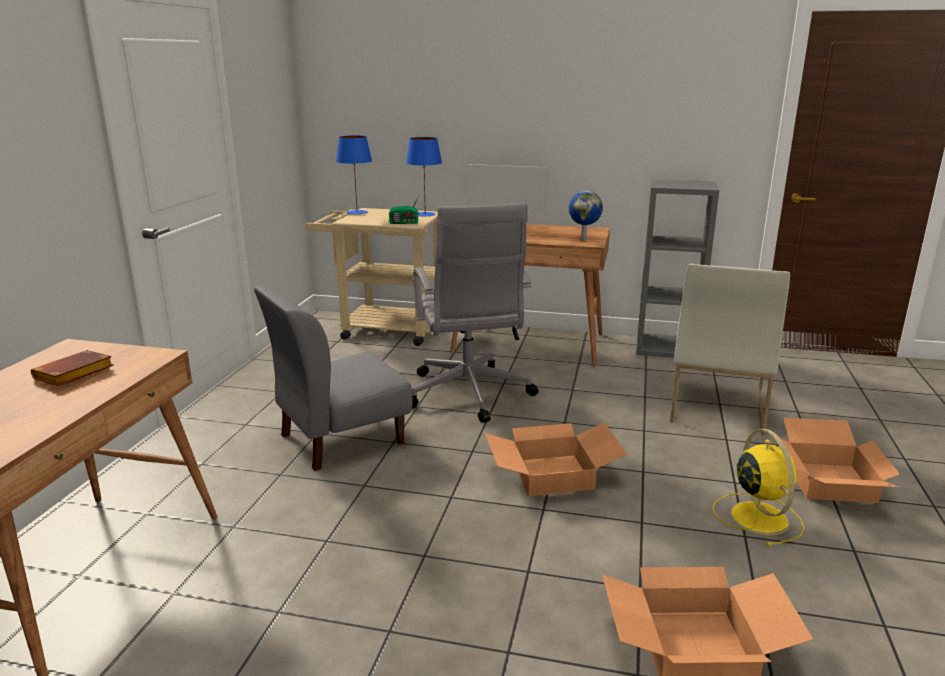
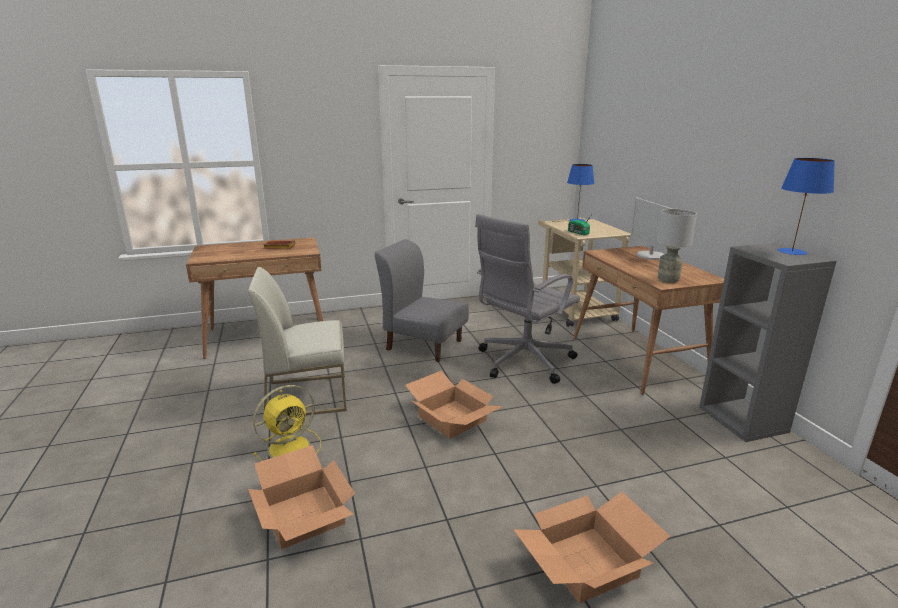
camera: 60 degrees right, 0 degrees up
blue table lamp [406,137,442,216] -> blue table lamp moved to [778,158,835,255]
globe [569,191,603,241] -> grey table lamp [657,209,697,283]
white chair [670,264,790,435] -> white chair moved to [248,267,347,415]
yellow fan [712,429,804,546] -> yellow fan moved to [253,385,321,461]

